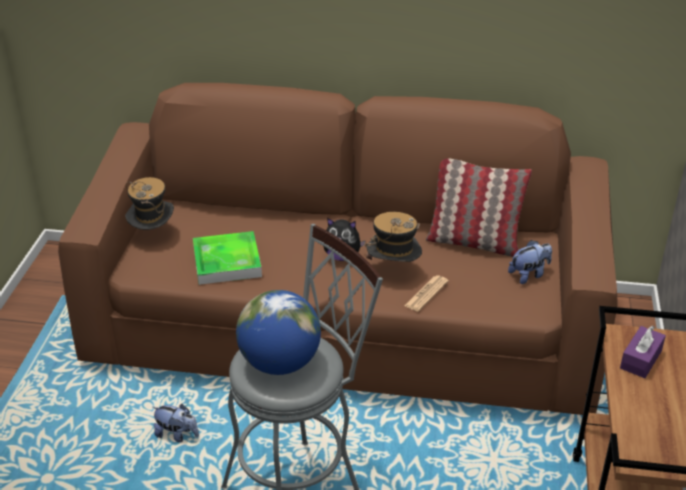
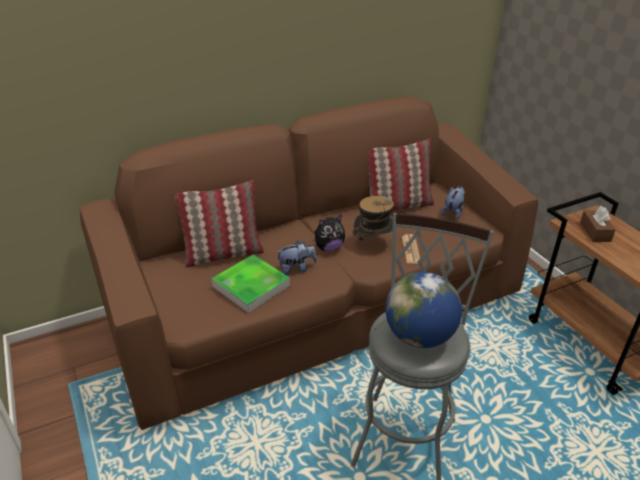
camera: 35 degrees left, 0 degrees up
hat [125,177,174,230] -> none
plush toy [153,404,199,442] -> plush toy moved to [277,240,317,276]
purple tissue box [620,326,666,378] -> brown tissue box [580,206,616,242]
none -> pillow [175,180,264,268]

